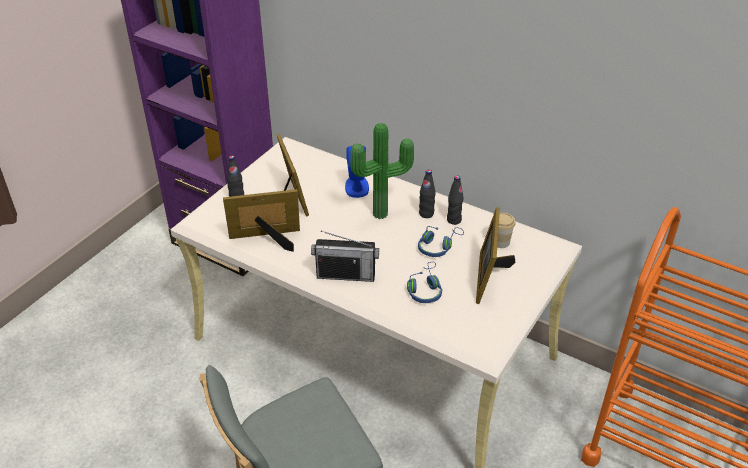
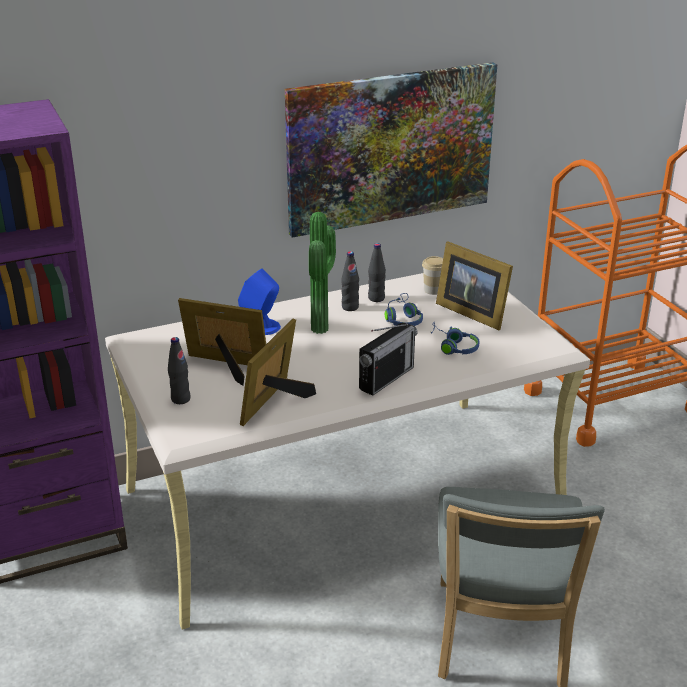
camera: 55 degrees left, 10 degrees down
none -> picture [285,62,497,238]

